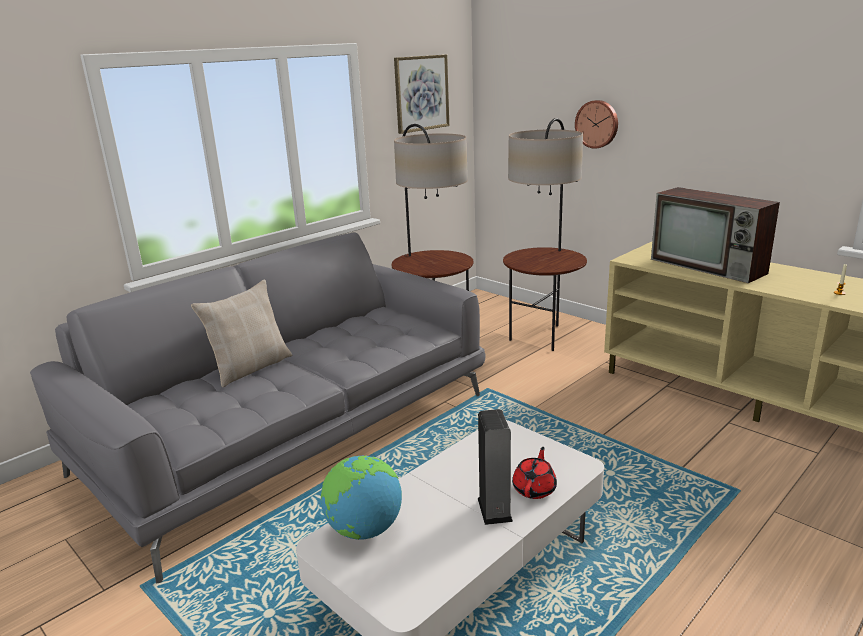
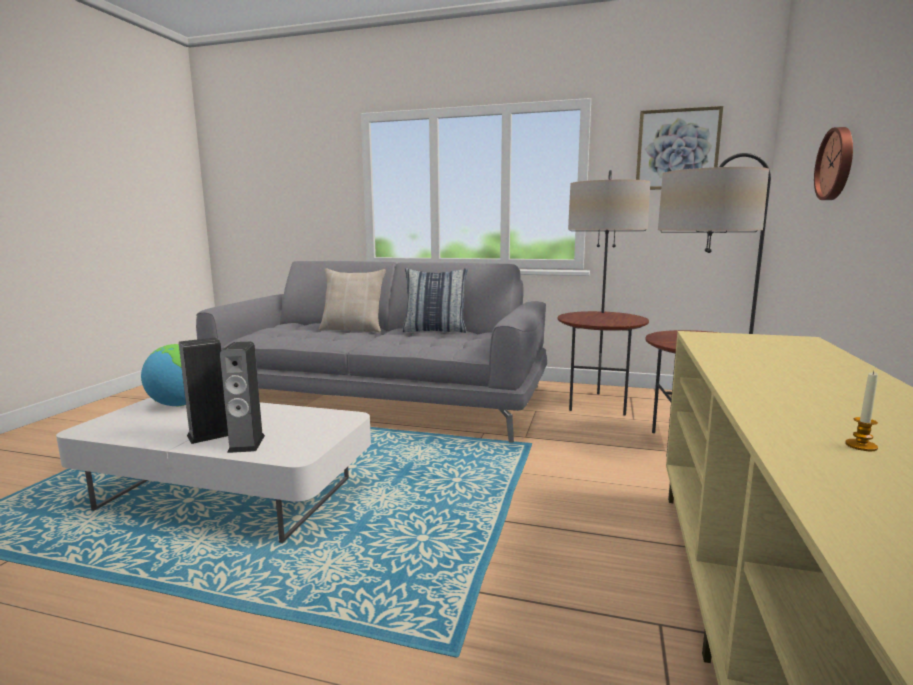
camera: 60 degrees right, 10 degrees down
red teapot [512,447,557,499] -> speaker [220,342,265,453]
television [651,187,780,283] -> none
none -> pillow [402,268,468,333]

